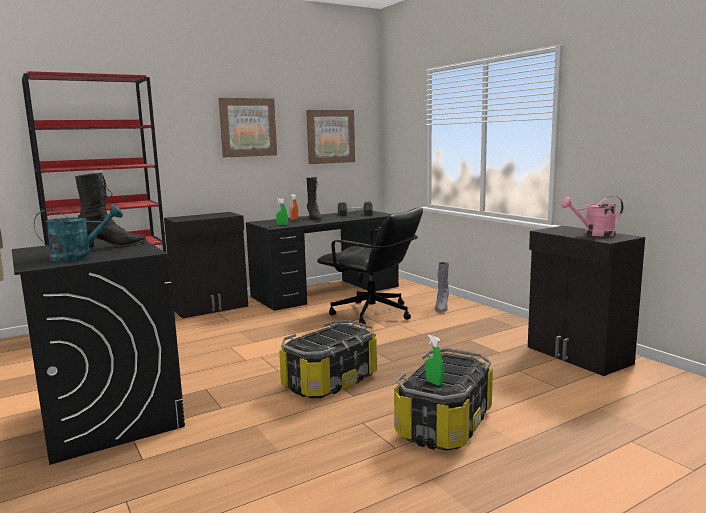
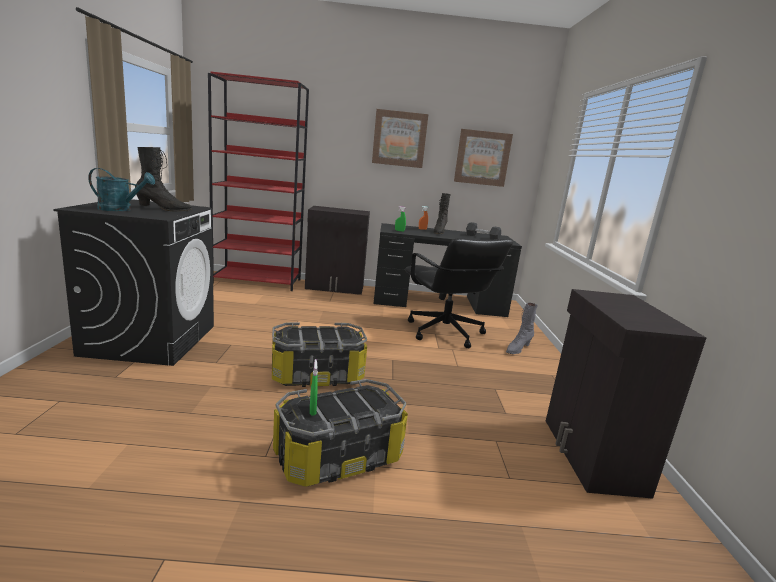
camera: 30 degrees right, 5 degrees up
pink watering can [561,196,623,236] -> none

